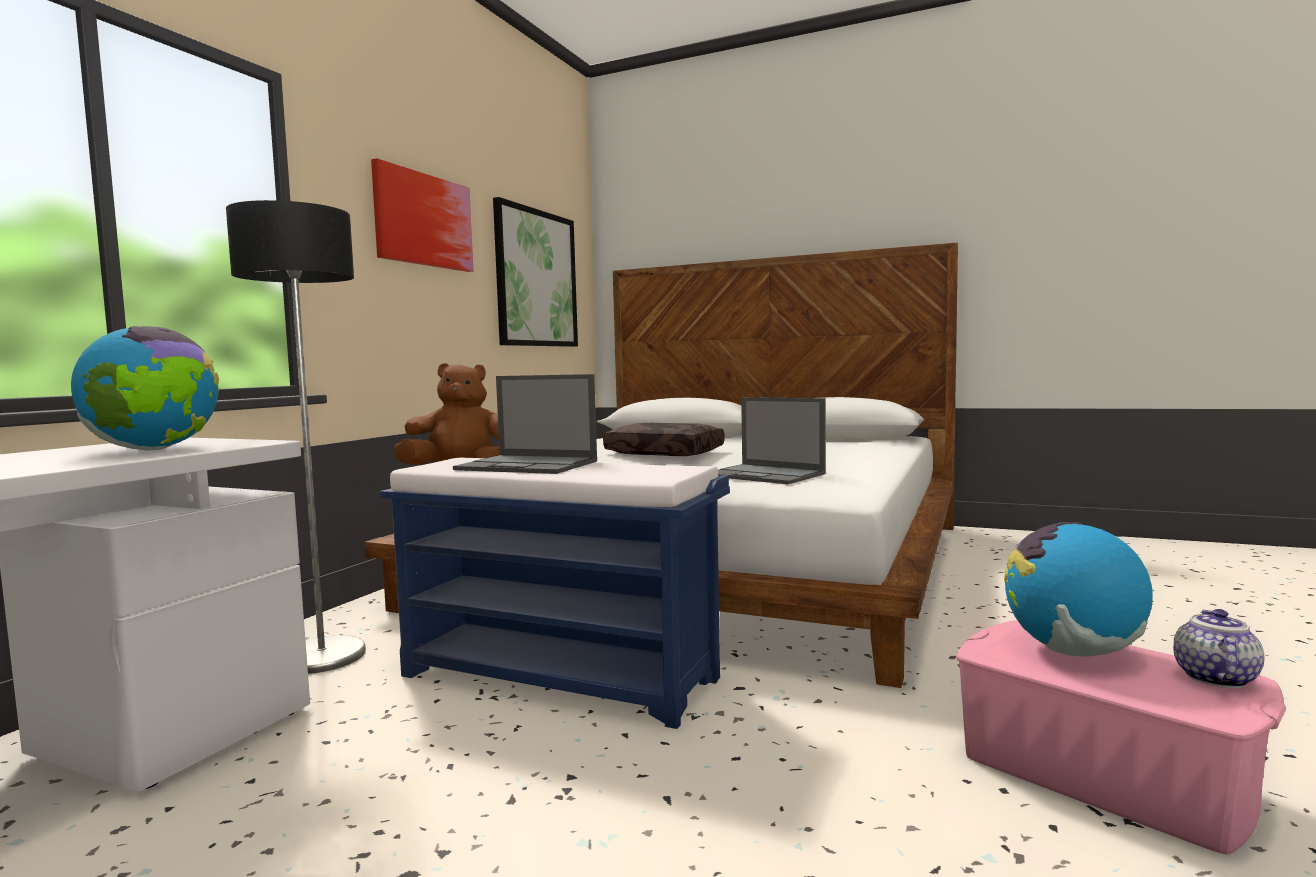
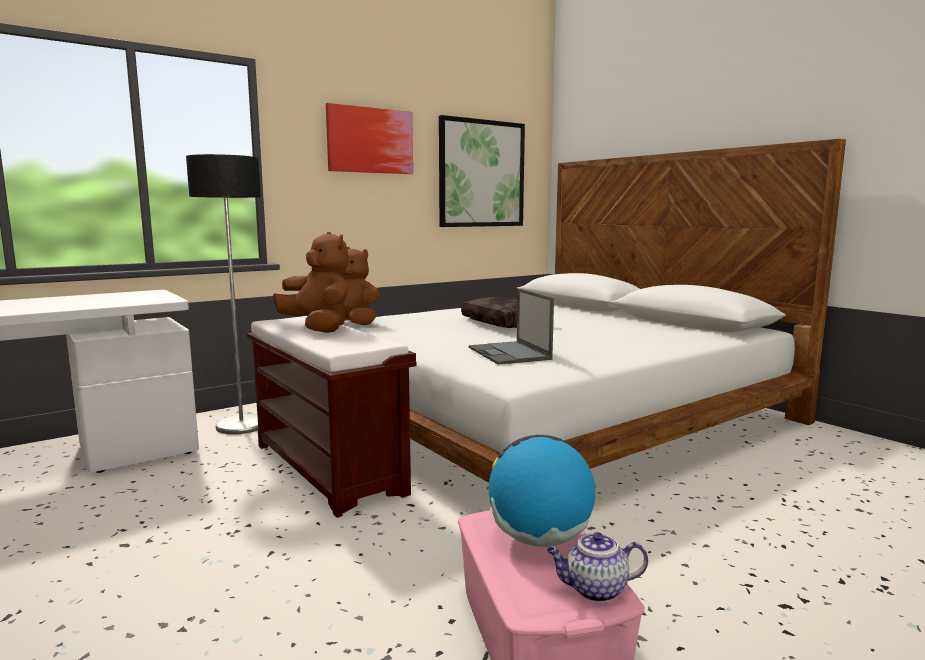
camera: 30 degrees right, 5 degrees up
globe [71,326,219,450] -> none
blue bench [379,458,730,729] -> brown bench [247,316,417,518]
laptop [453,374,597,474] -> brown plush toy [273,232,349,333]
teapot [1173,609,1264,688] -> teapot turned 150 degrees counterclockwise [547,532,648,602]

